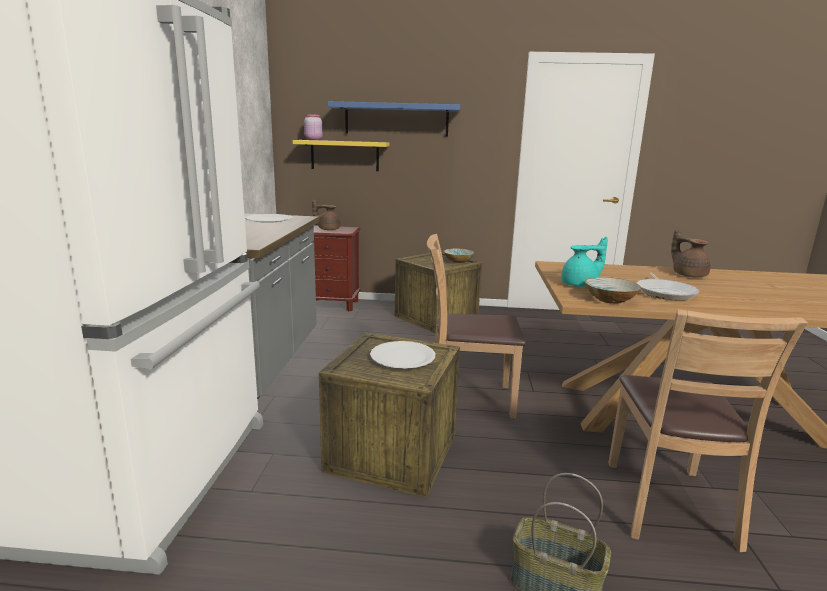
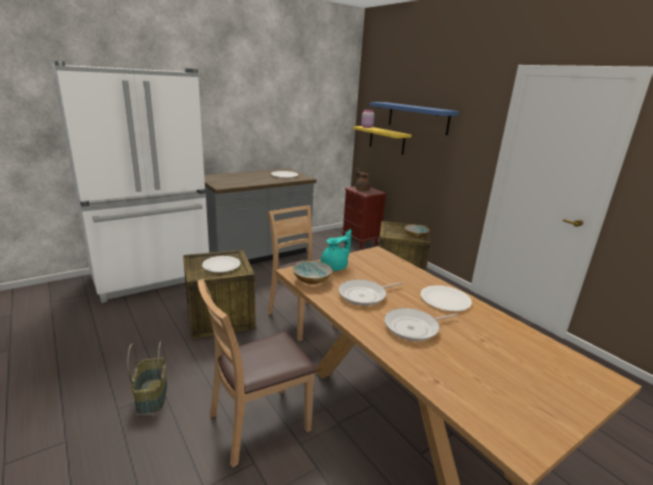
camera: 50 degrees right, 5 degrees up
turquoise teapot [561,237,608,287] -> turquoise teapot turned 75 degrees counterclockwise [321,229,351,271]
brown teapot [671,228,710,277] -> white plate [420,285,472,311]
none -> frying pan [384,308,458,341]

